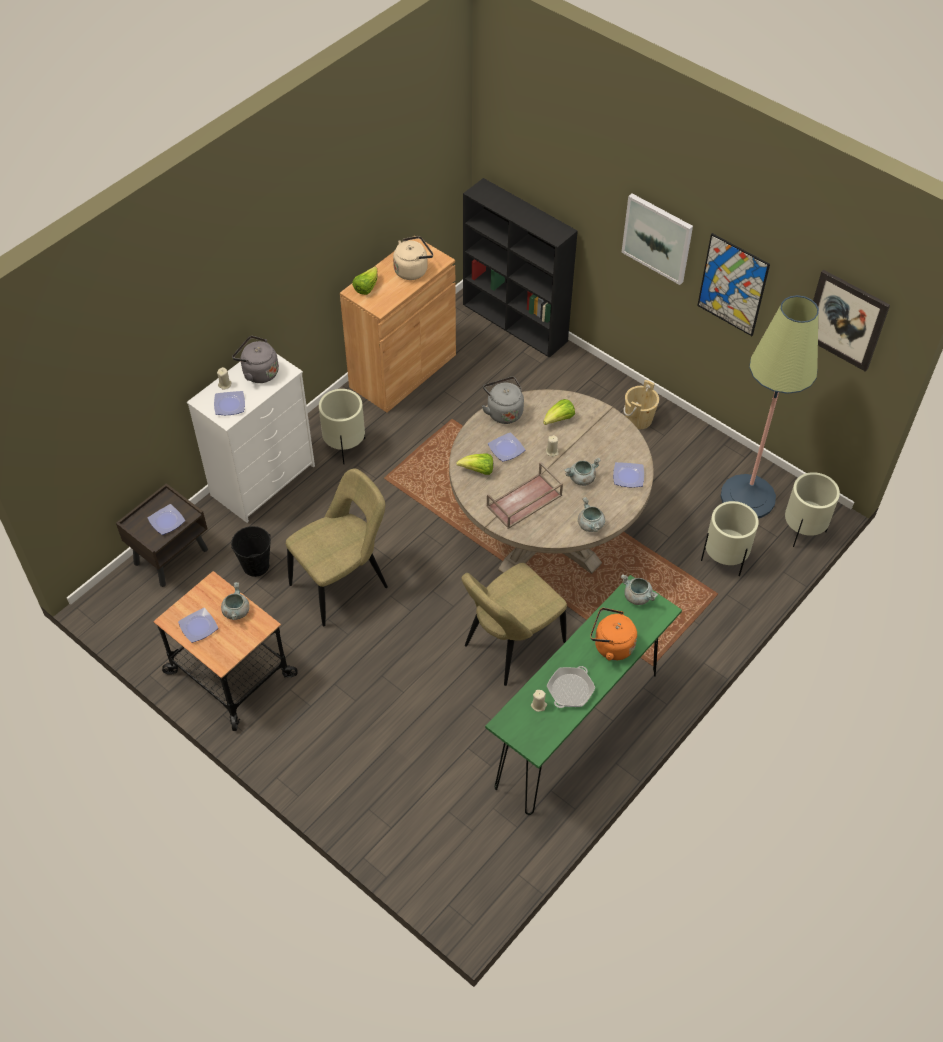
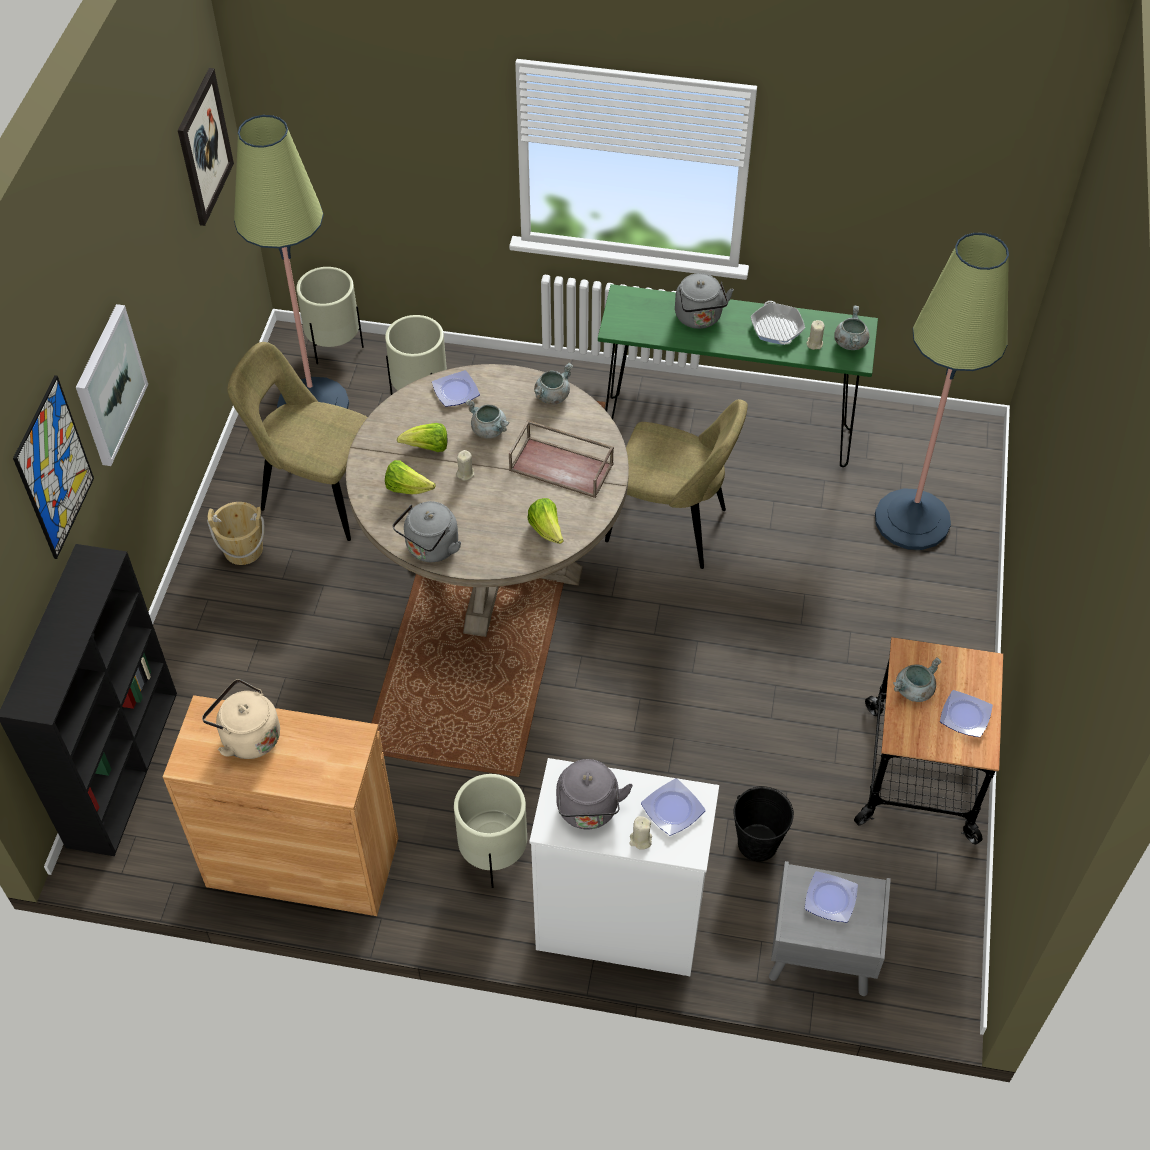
camera: 120 degrees left, 0 degrees up
brown nightstand [116,483,208,587] -> grey nightstand [769,861,891,996]
beige chair [286,468,388,627] -> beige chair moved to [227,342,368,541]
lettuce [352,267,378,295] -> lettuce moved to [397,423,447,452]
plate [488,432,525,462] -> none
frying pan [547,666,595,708] -> frying pan turned 105 degrees counterclockwise [751,301,805,345]
orange kettle [590,608,637,661] -> grey kettle [675,273,734,329]
grey cooking pot [621,574,658,605] -> grey cooking pot moved to [834,305,870,350]
picture [697,233,770,336] -> picture moved to [13,375,94,559]
none -> floor lamp [875,233,1009,550]

